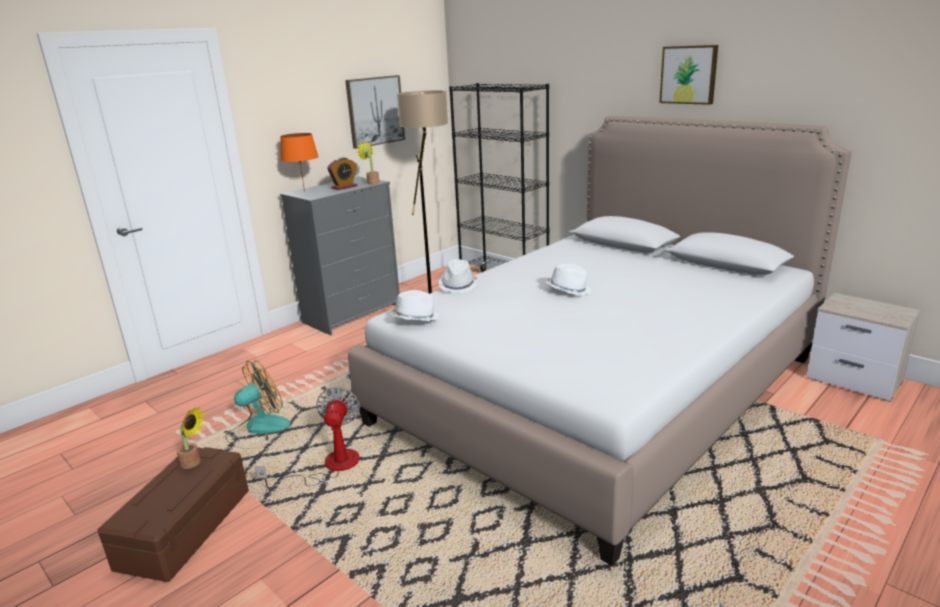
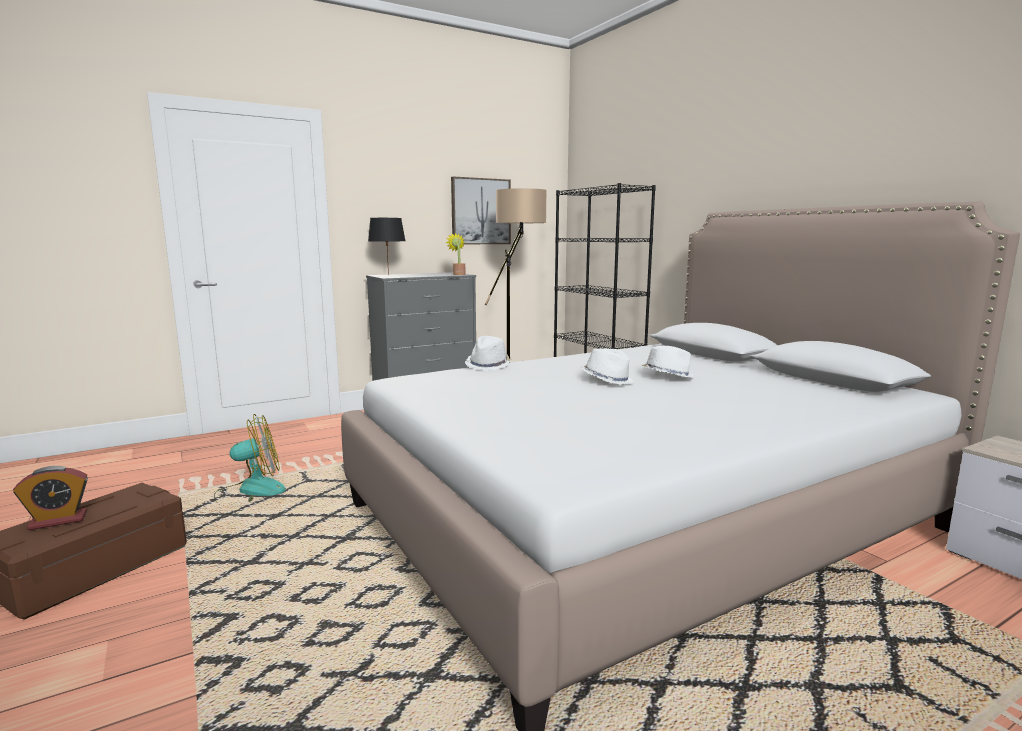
camera: 15 degrees right, 10 degrees down
potted plant [176,407,205,469] -> none
fan [255,387,360,489] -> none
orange table lamp [280,133,319,192] -> black table lamp [368,218,405,275]
alarm clock [327,157,357,190] -> alarm clock moved to [13,466,88,530]
white hat [390,290,439,321] -> white hat moved to [642,346,695,378]
picture [659,45,718,105] -> none

